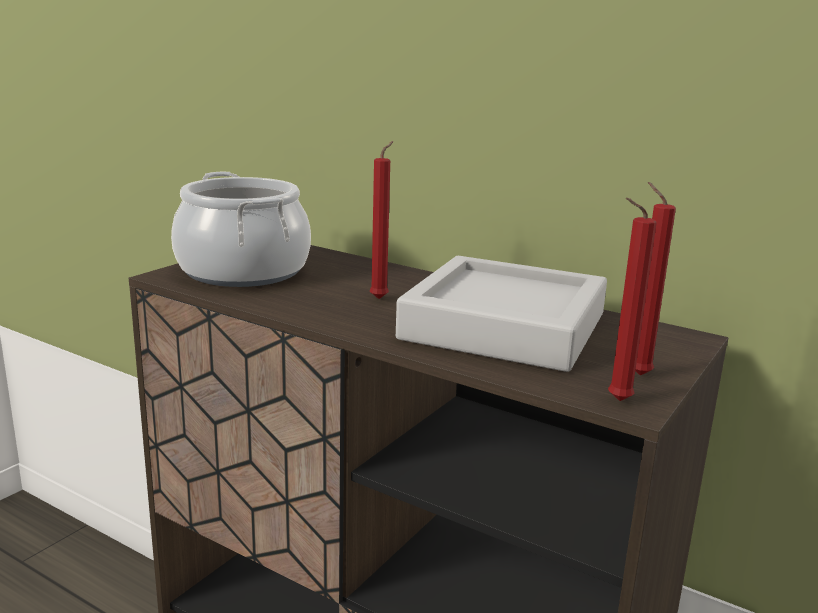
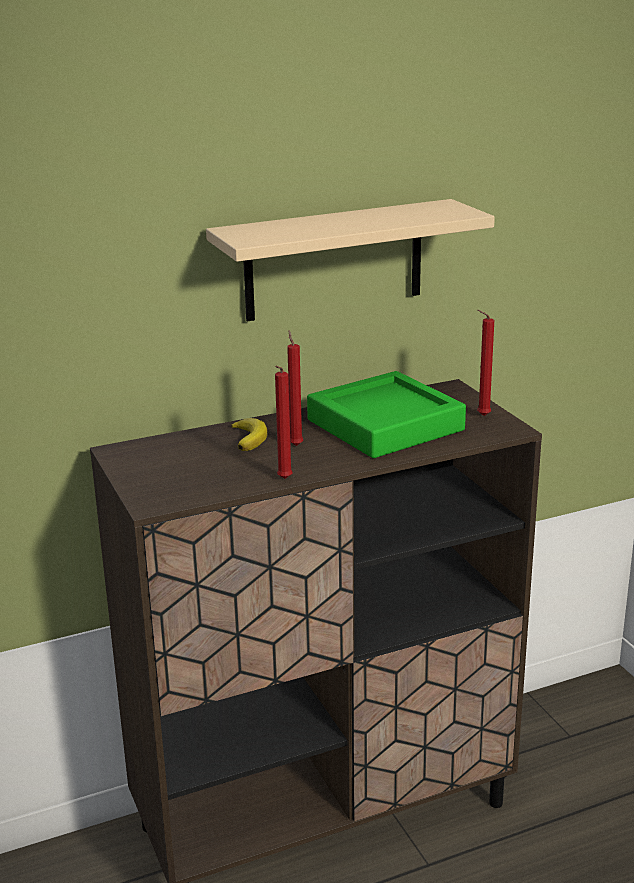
camera: 55 degrees left, 5 degrees up
cooking pot [171,171,311,287] -> none
grey tray [396,256,607,372] -> green tray [307,371,466,458]
red candle [608,198,657,401] -> red candle moved to [275,366,293,479]
none -> beige shelf [206,199,495,321]
none -> banana [231,418,267,451]

